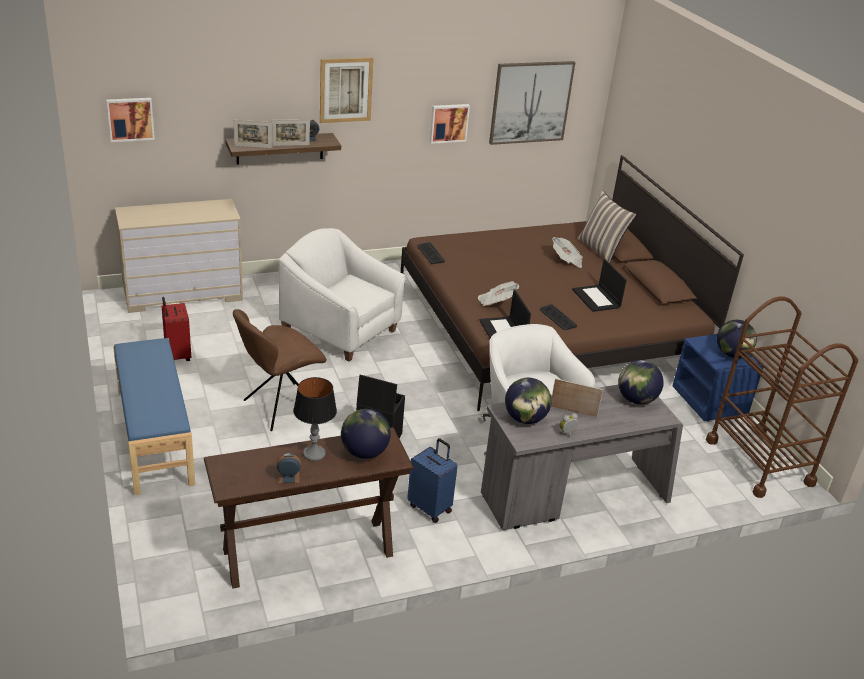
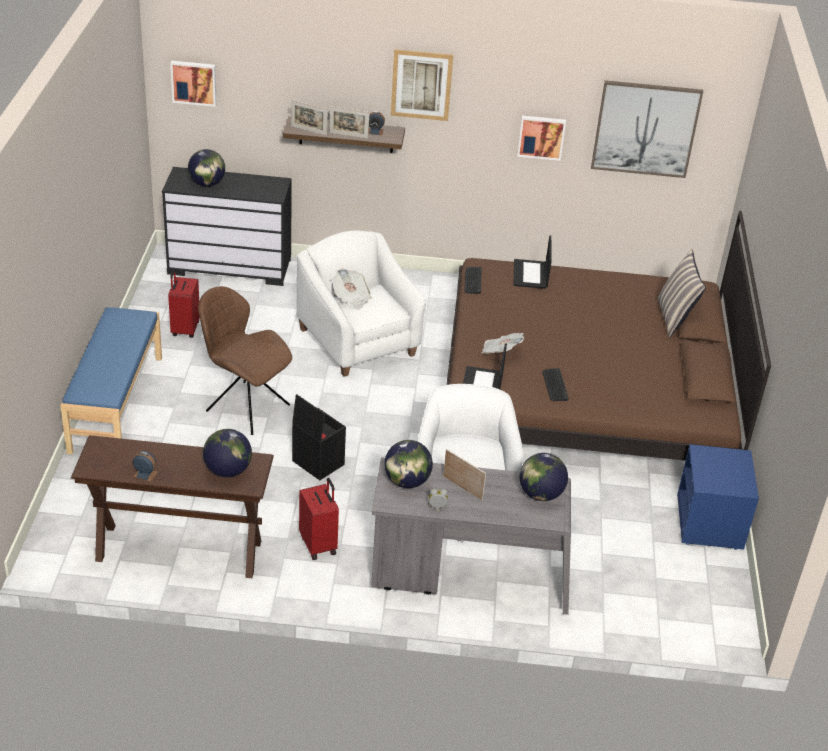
camera: 25 degrees right, 5 degrees up
beige dresser [115,199,243,313] -> black dresser [162,167,292,286]
brown chair [233,309,327,431] -> brown chair turned 45 degrees clockwise [198,286,292,435]
table lamp [293,377,337,461] -> none
blue suitcase [407,438,457,523] -> red suitcase [299,478,339,560]
newspaper [552,237,583,268] -> newspaper moved to [332,268,372,310]
laptop [572,259,627,312] -> laptop moved to [513,235,552,289]
brown cart [706,296,858,498] -> none
globe [717,320,757,358] -> globe moved to [188,149,225,187]

